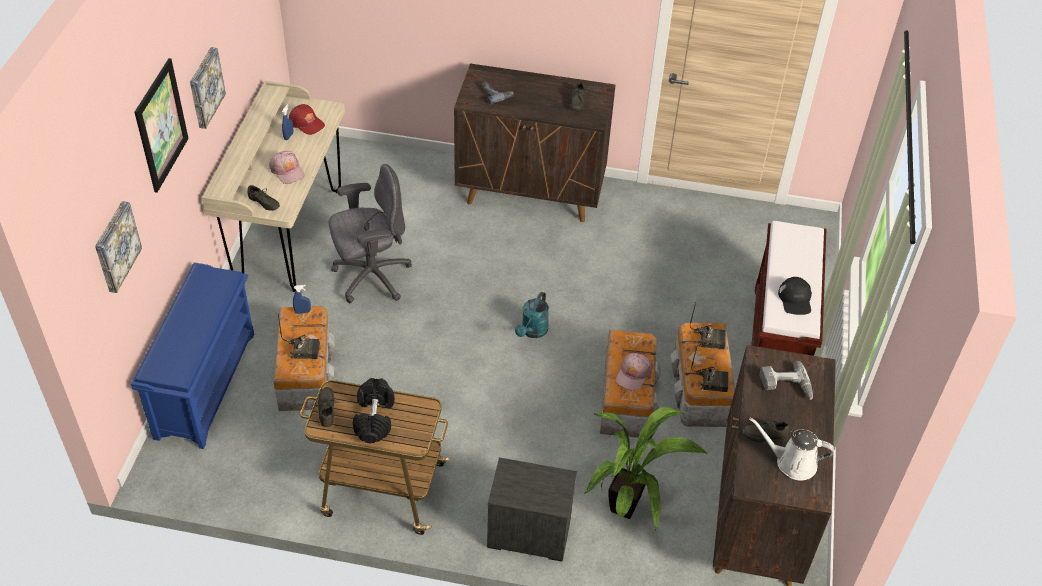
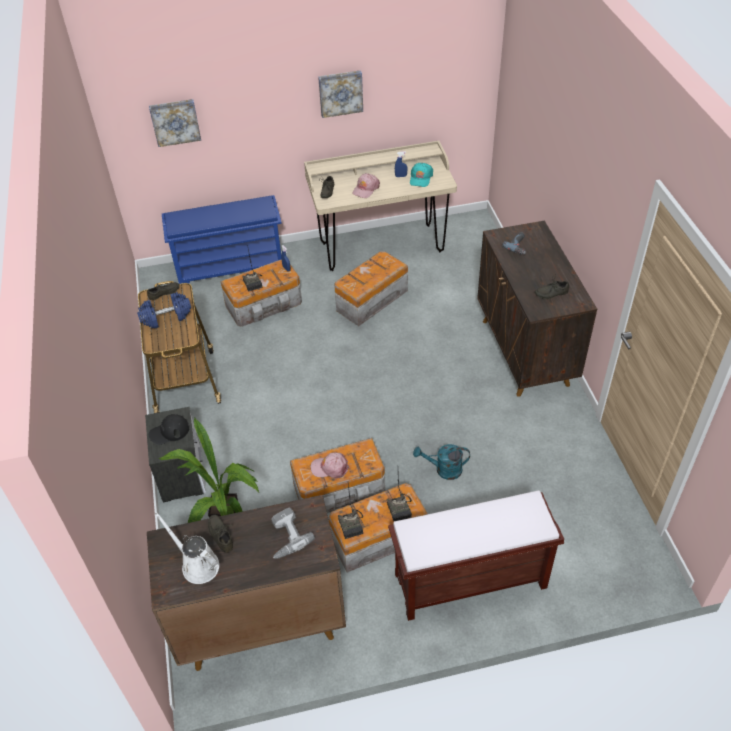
camera: 70 degrees right, 0 degrees up
picture [135,58,189,193] -> none
red cap [289,104,325,135] -> turquoise cap [410,163,433,187]
grey office chair [328,164,412,303] -> storage box [334,251,408,326]
black dumbbell [353,378,395,443] -> blue dumbbell [137,292,191,328]
turquoise watering can [515,292,549,338] -> turquoise watering can moved to [413,444,470,480]
white watering can [749,417,835,481] -> white watering can turned 45 degrees counterclockwise [155,512,219,584]
black cap [778,277,812,315] -> black cap moved to [149,414,189,445]

